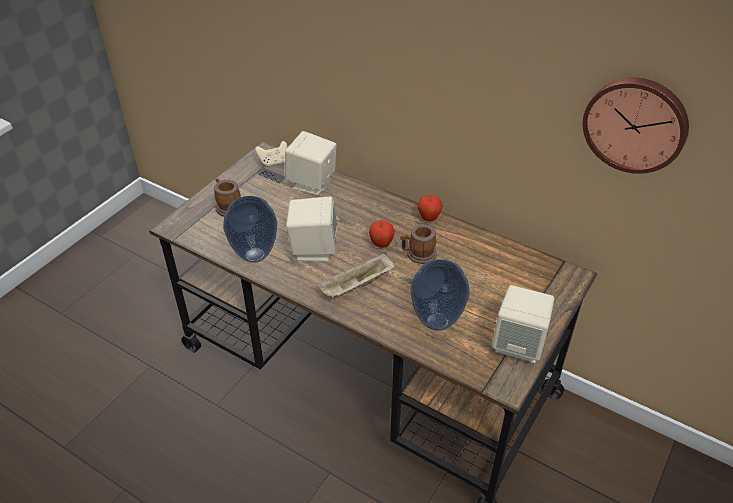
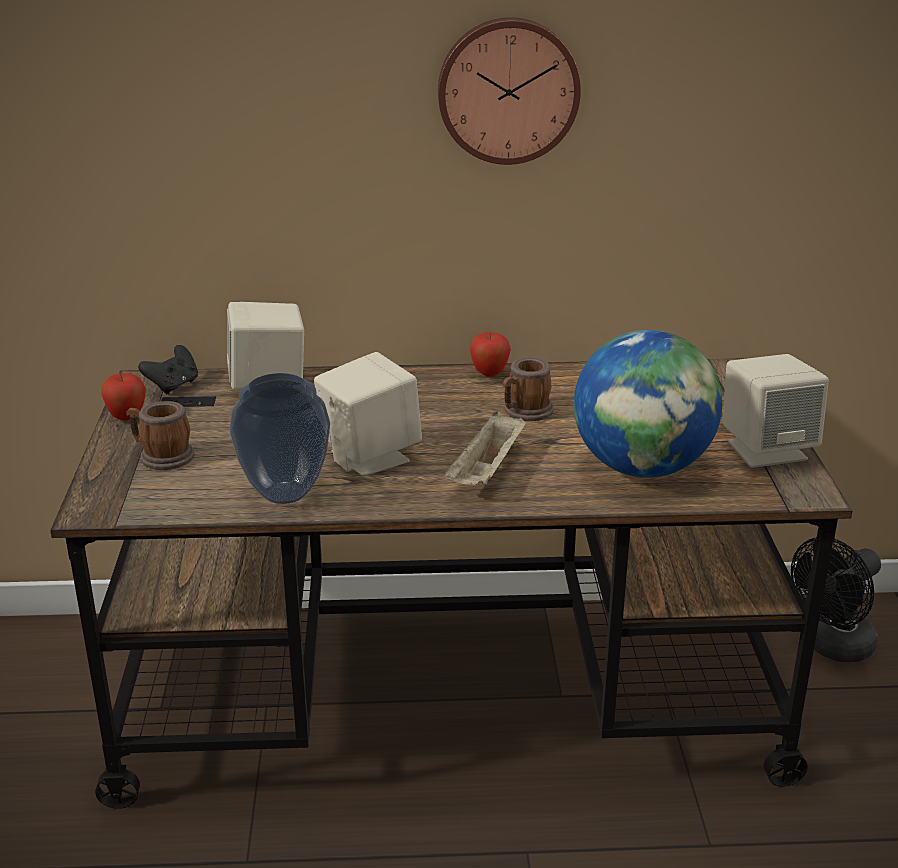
camera: 35 degrees left, 15 degrees down
beige game controller [255,141,288,167] -> black game controller [138,345,198,394]
apple [369,220,395,248] -> apple moved to [101,373,146,421]
vase [410,259,470,331] -> globe [574,330,722,478]
wall clock [583,78,689,174] -> wall clock moved to [438,17,581,165]
none -> black fan [791,537,881,662]

